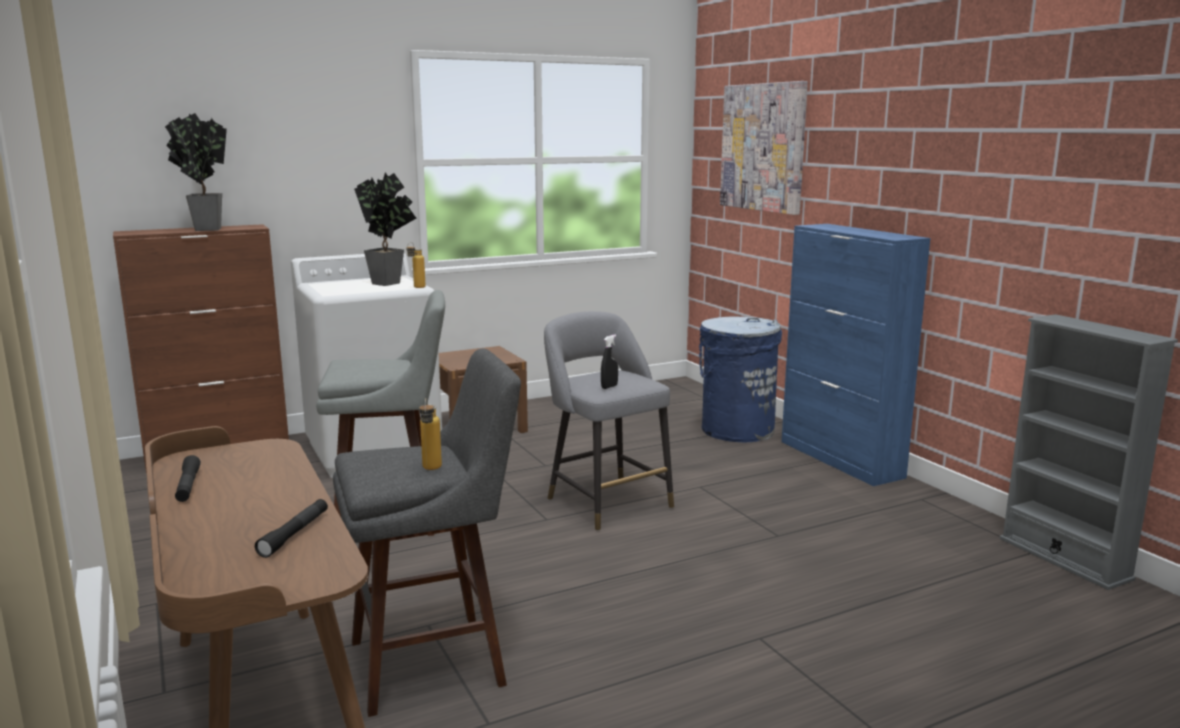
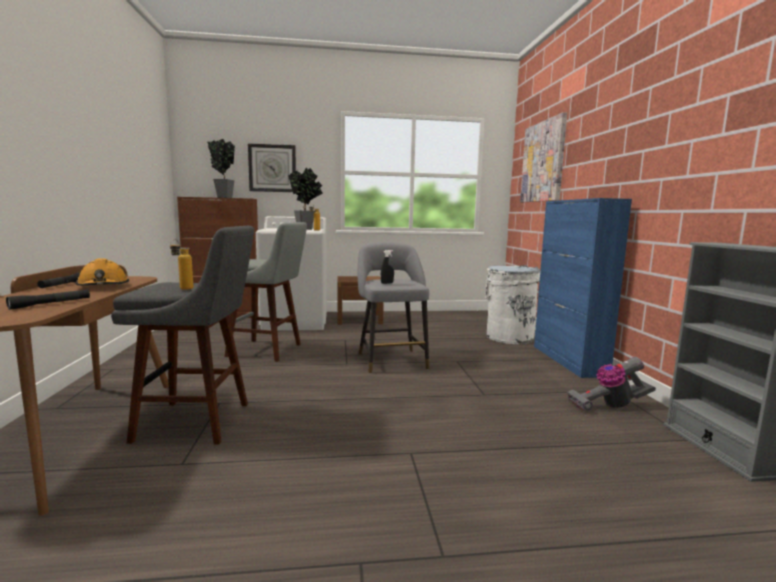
camera: 20 degrees right, 5 degrees down
blue trash can [699,316,782,442] -> white trash can [485,265,540,344]
none -> orange hard hat [76,258,129,286]
none -> wall clock [248,143,296,192]
none -> vacuum cleaner [567,357,656,412]

